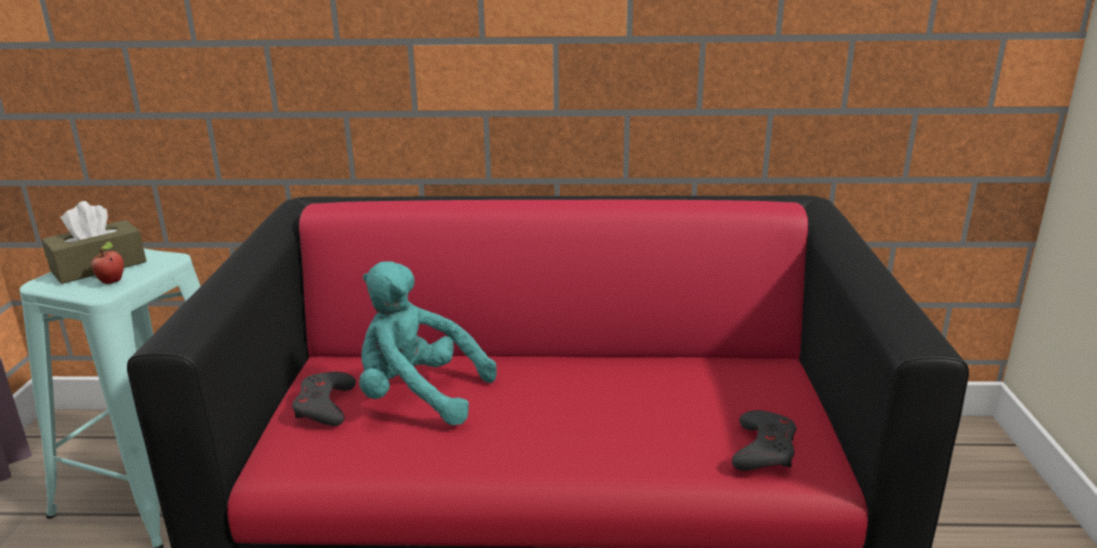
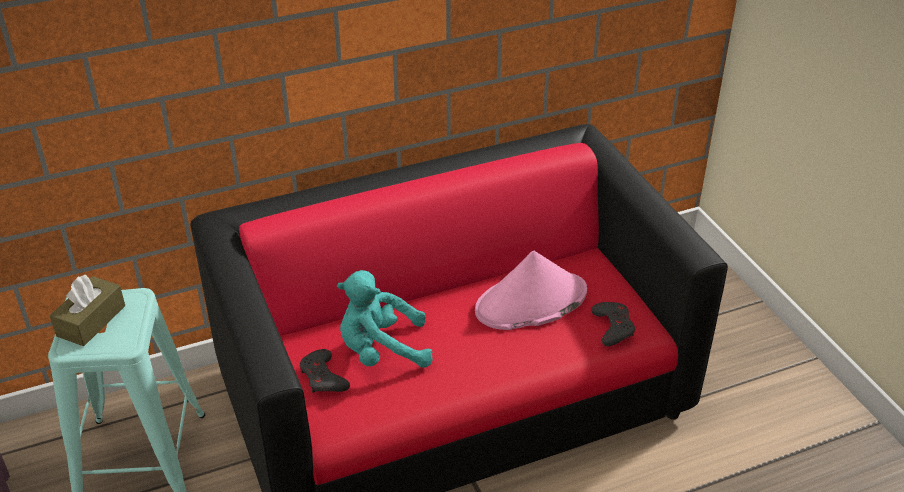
camera: 25 degrees left, 15 degrees up
apple [91,242,124,284] -> none
none -> pink hat [475,251,587,330]

